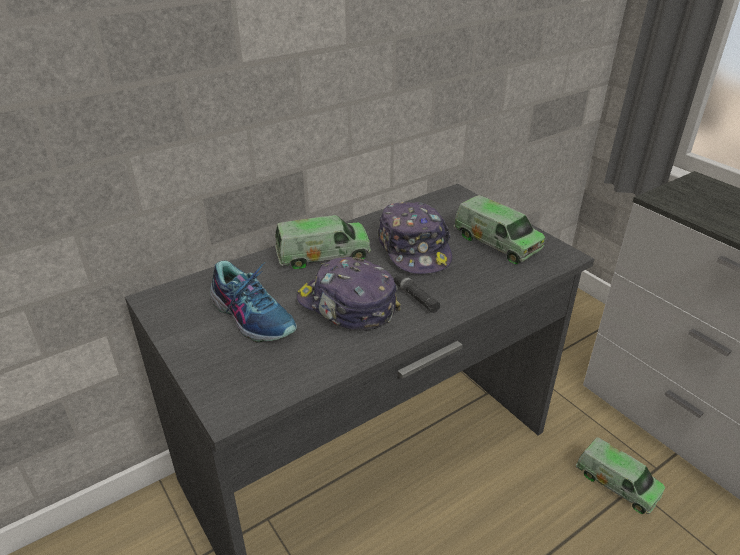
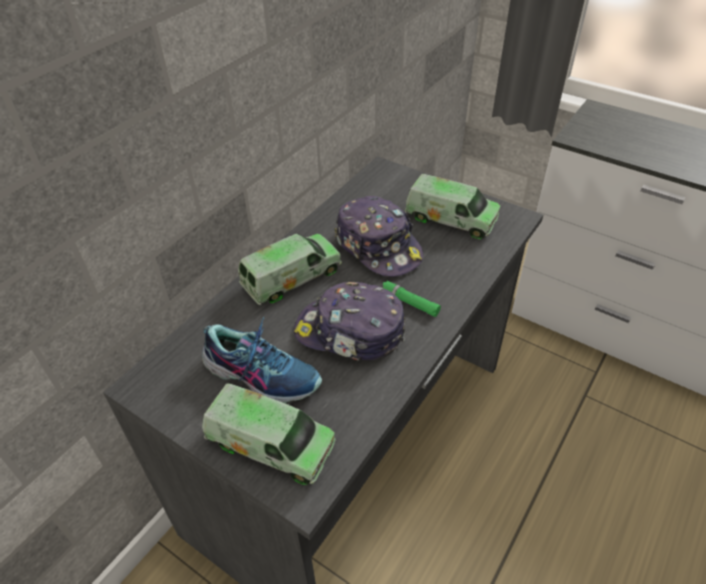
camera: 20 degrees left, 10 degrees up
black flashlight [394,273,440,313] -> green flashlight [383,281,441,317]
toy truck [576,437,665,514] -> toy truck moved to [202,383,336,485]

